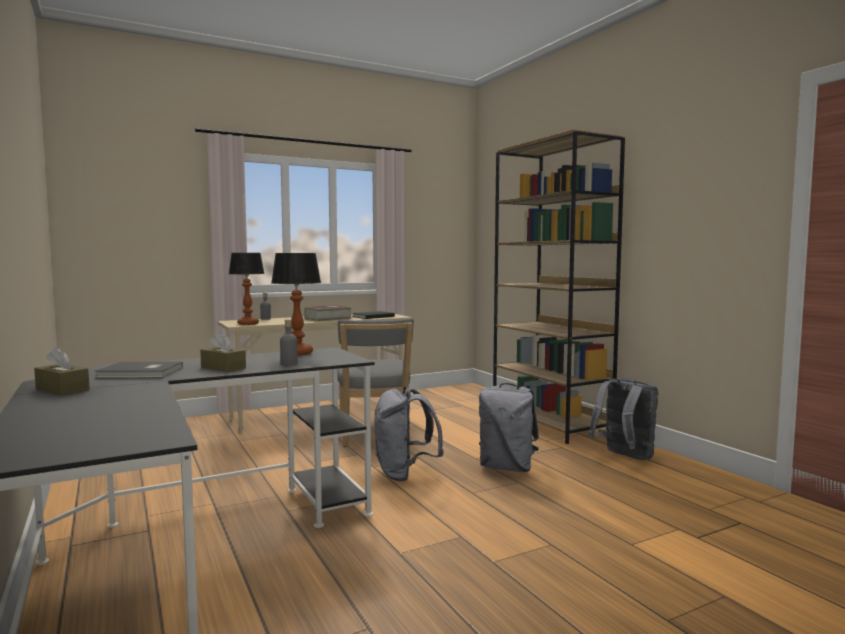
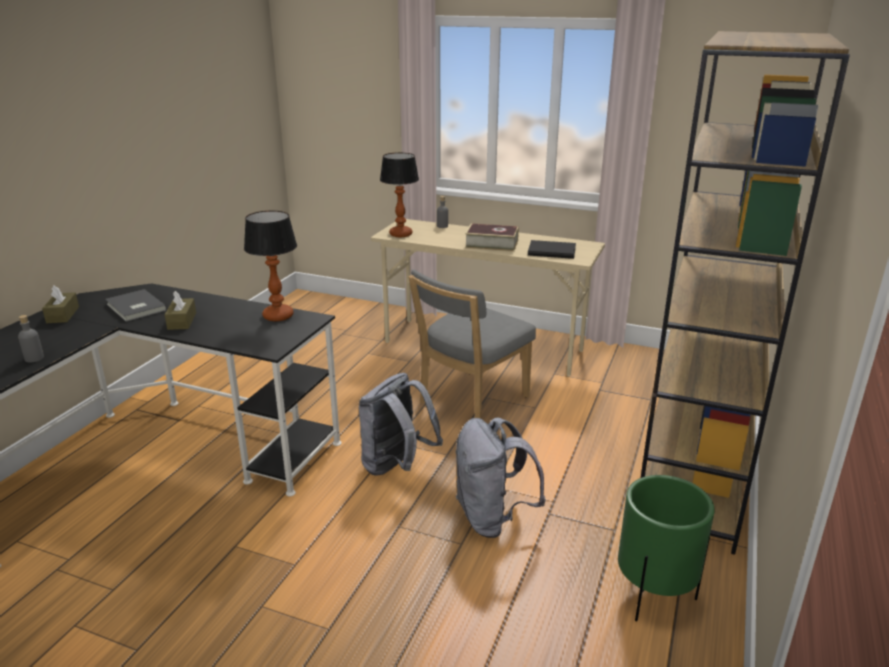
camera: 50 degrees right, 20 degrees up
grey bottle [280,320,297,365] -> grey bottle moved to [18,315,44,363]
grey backpack [588,377,659,460] -> green planter [618,475,715,622]

